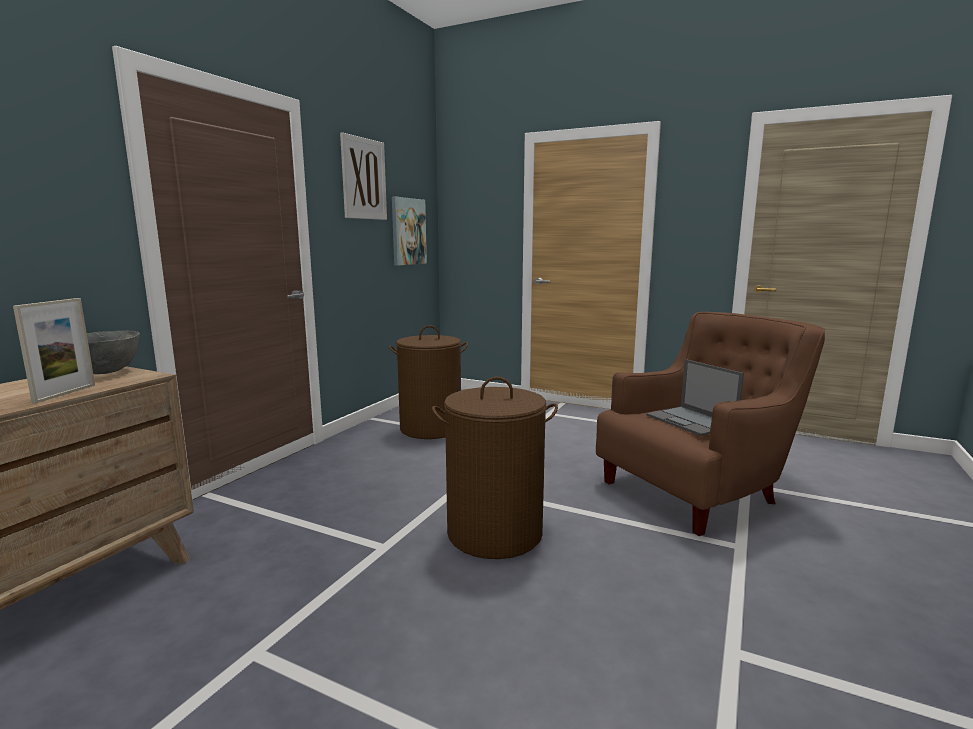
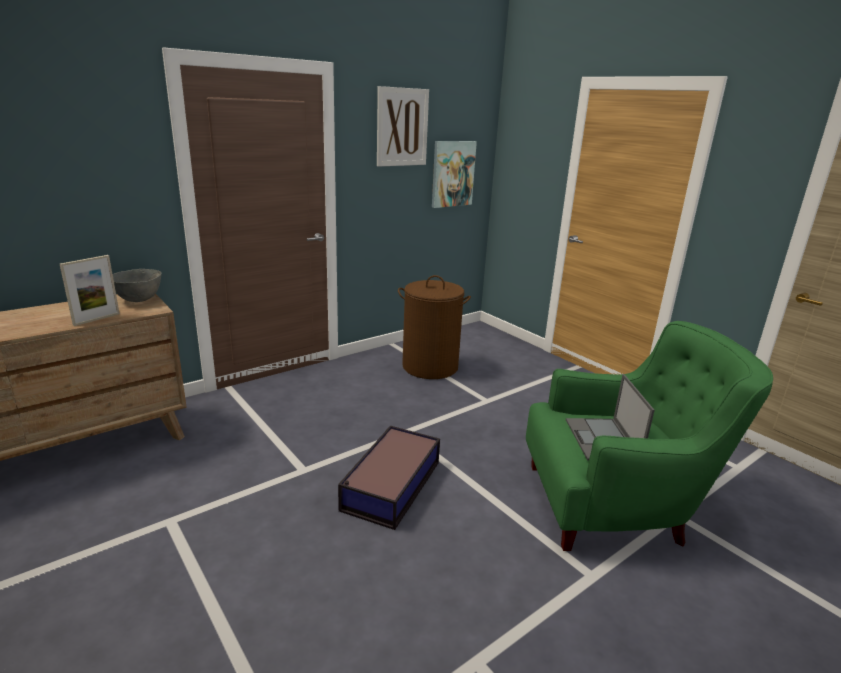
camera: 25 degrees right, 10 degrees up
brown laundry basket [432,377,558,559] -> storage box [338,426,440,530]
brown armchair [596,312,825,536] -> green armchair [526,321,773,551]

